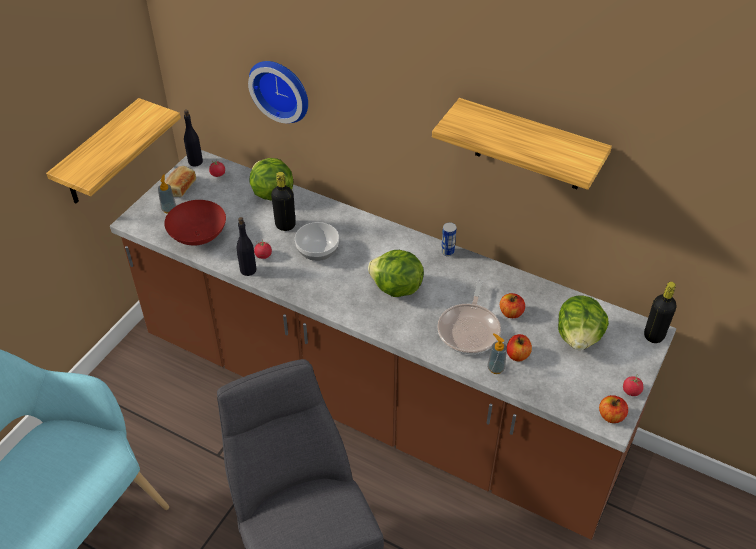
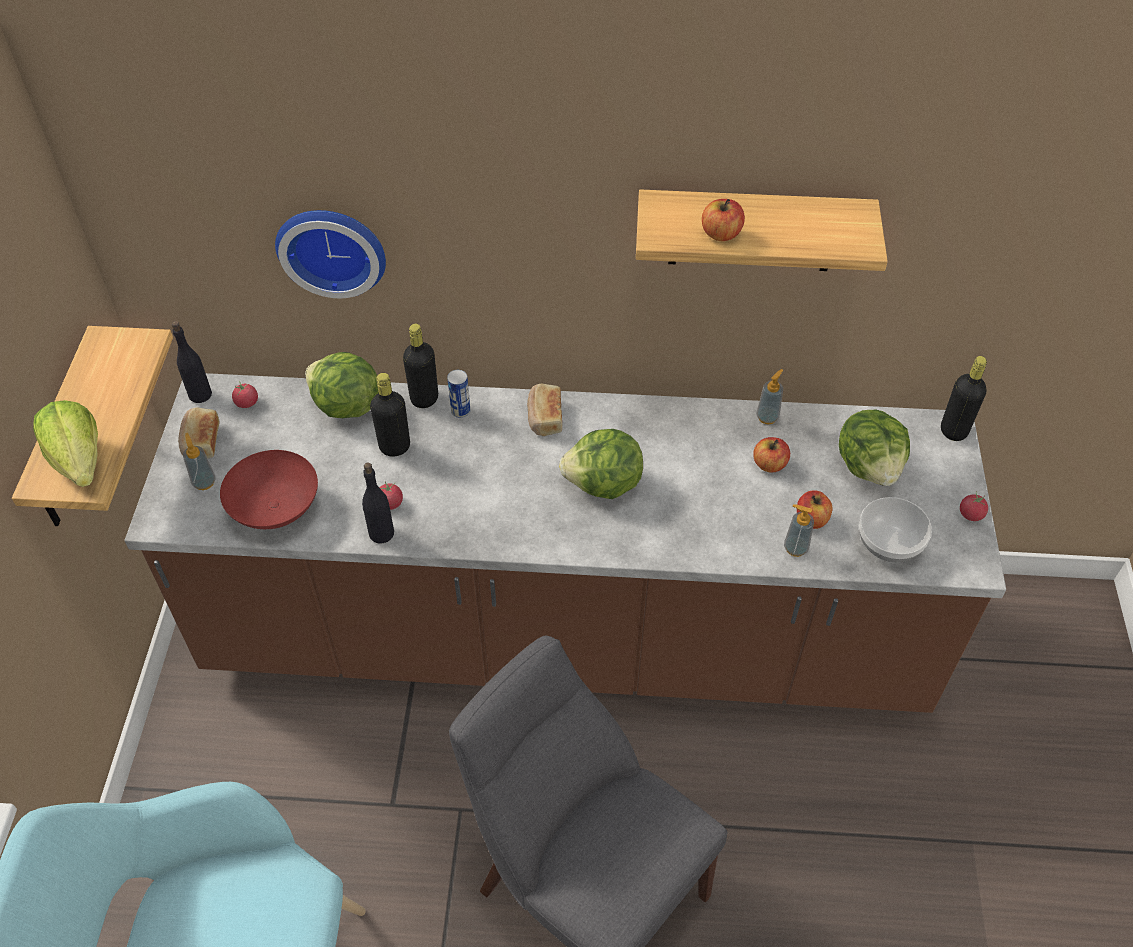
camera: 25 degrees left, 5 degrees up
bowl [295,222,339,261] -> bowl moved to [859,497,932,562]
frying pan [437,279,501,354] -> none
can [441,222,457,256] -> can moved to [447,370,470,418]
apple [599,395,628,423] -> apple moved to [702,199,745,241]
none -> lettuce [33,400,98,487]
none -> black bottle [403,324,438,408]
none -> bread [527,384,562,436]
none -> soap dispenser [757,369,783,424]

